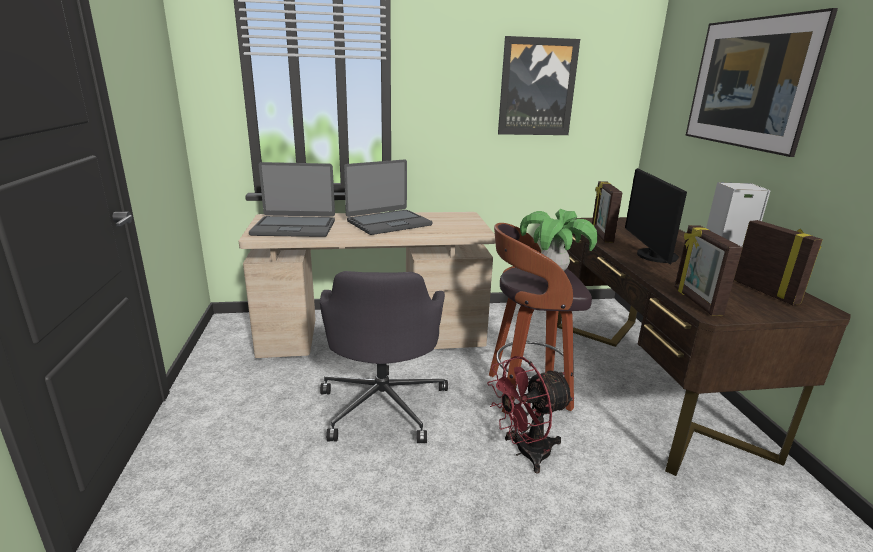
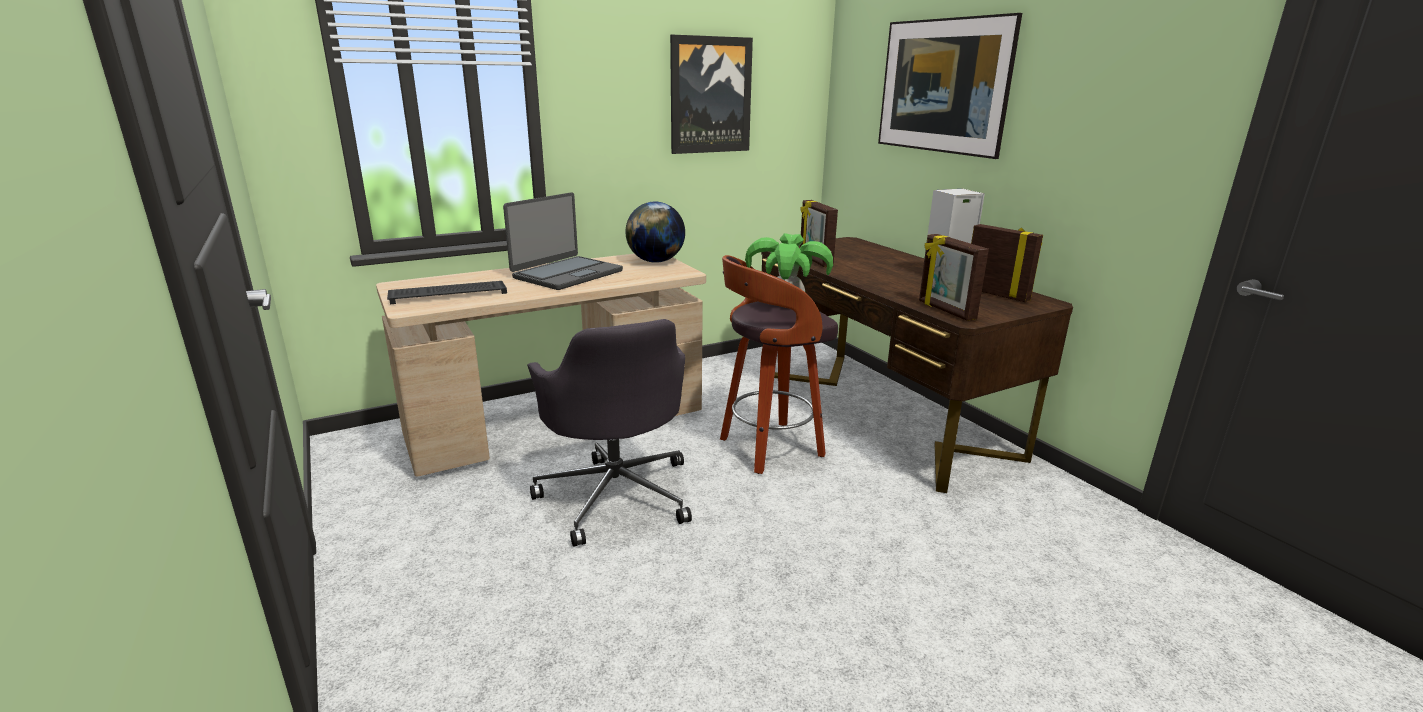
camera: 20 degrees left, 0 degrees up
laptop [249,162,335,237] -> keyboard [387,281,507,304]
red fan [487,356,574,474] -> none
monitor [625,168,687,264] -> none
none -> globe [626,202,685,263]

